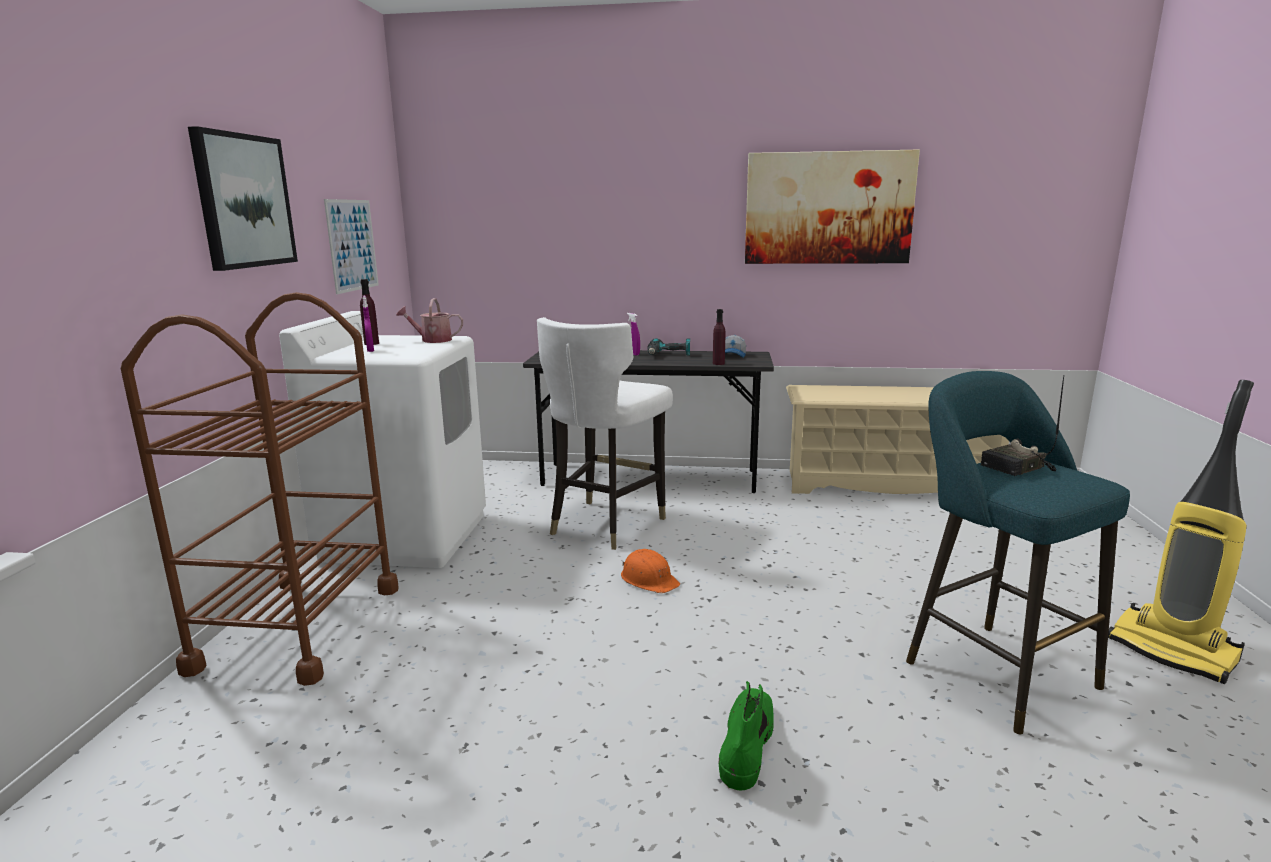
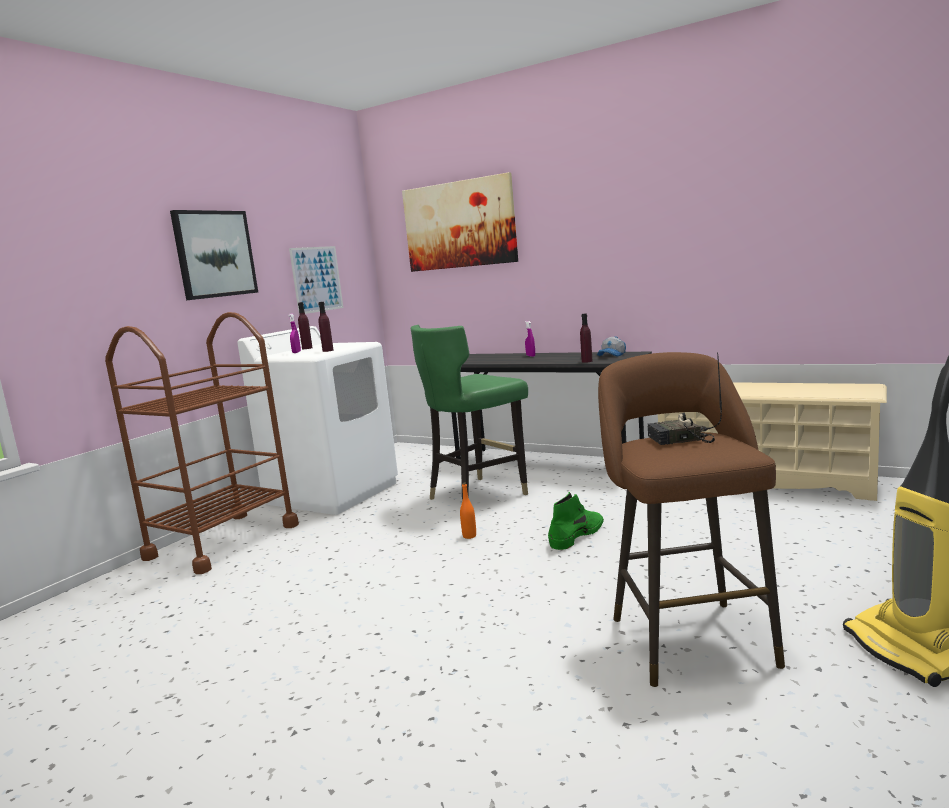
camera: 25 degrees right, 5 degrees down
watering can [396,298,463,343] -> none
white chair [537,317,673,550] -> green chair [411,325,528,501]
orange hard hat [621,549,680,593] -> orange bottle [460,483,476,539]
power drill [647,338,690,355] -> none
green boot [719,681,774,791] -> green boot moved to [548,492,604,550]
picture [745,149,920,264] -> picture moved to [402,172,518,272]
turquoise stool [906,371,1130,734] -> brown stool [598,352,785,687]
none -> purple bottle [319,302,334,352]

